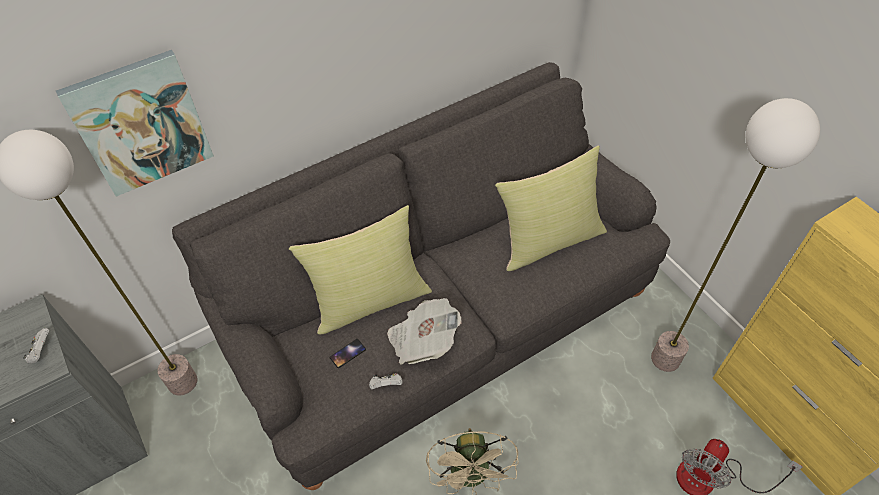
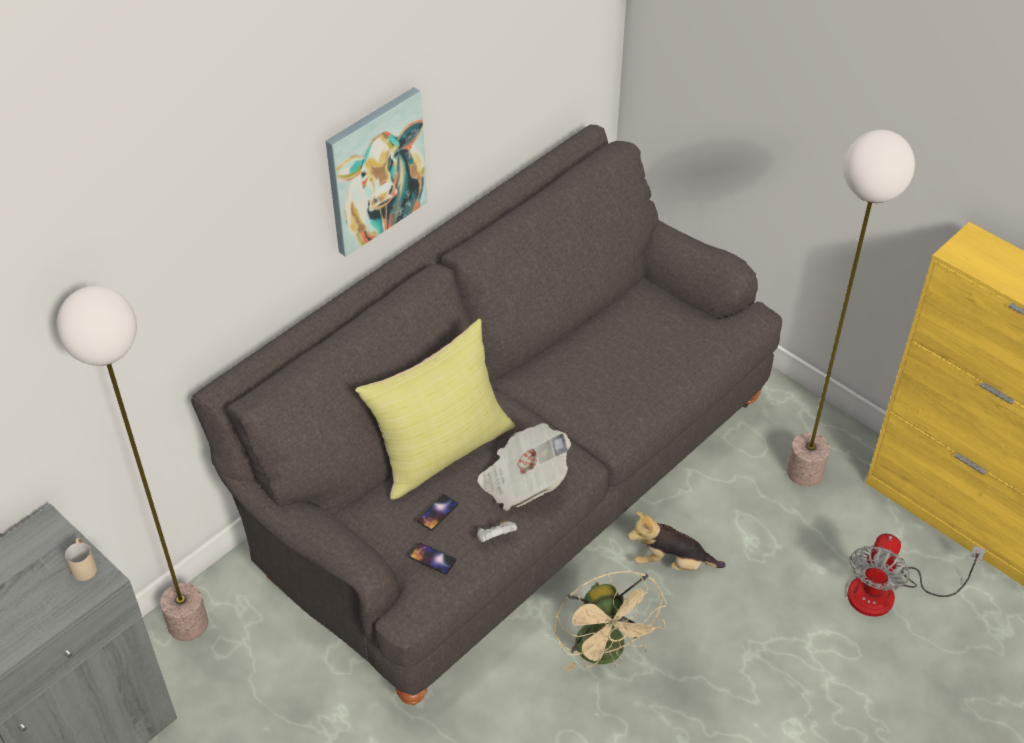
camera: 15 degrees left, 5 degrees down
white game controller [23,328,50,364] -> beige mug [65,538,97,581]
picture [56,50,214,197] -> picture moved to [326,87,427,257]
yellow pillow [495,146,607,271] -> none
none -> phone [409,543,456,574]
none -> plush toy [628,512,725,571]

